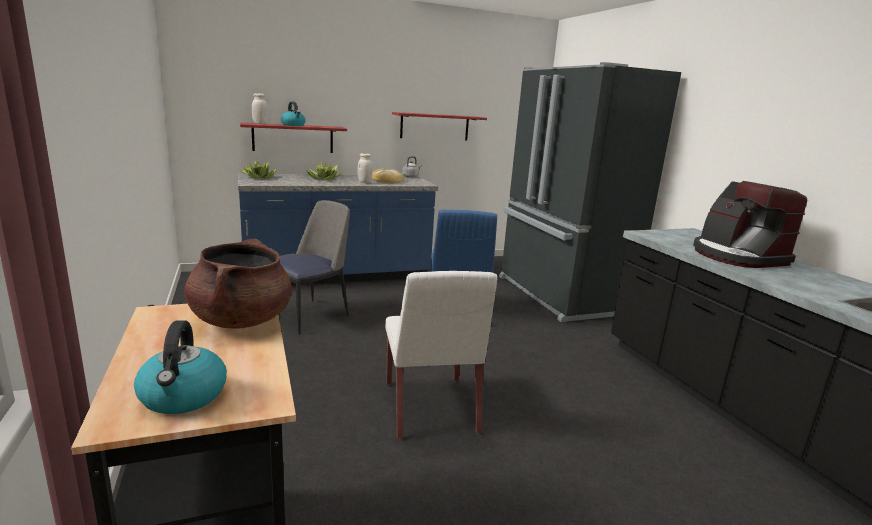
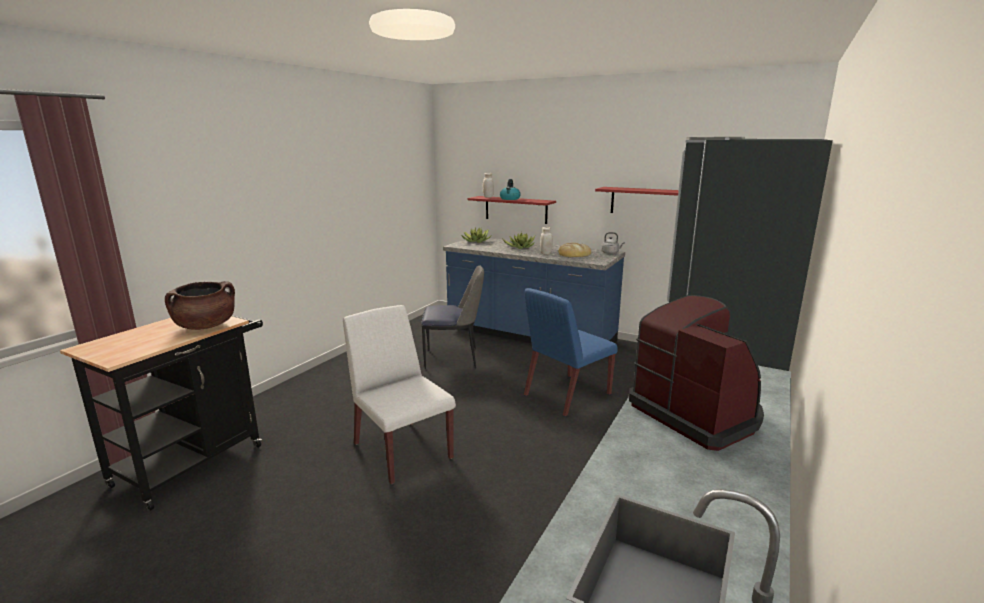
camera: 50 degrees right, 0 degrees up
kettle [134,320,227,414] -> none
white chair [385,271,497,440] -> white chair turned 105 degrees clockwise [343,305,456,484]
coffee machine [693,181,807,268] -> coffee machine turned 120 degrees clockwise [629,295,764,451]

